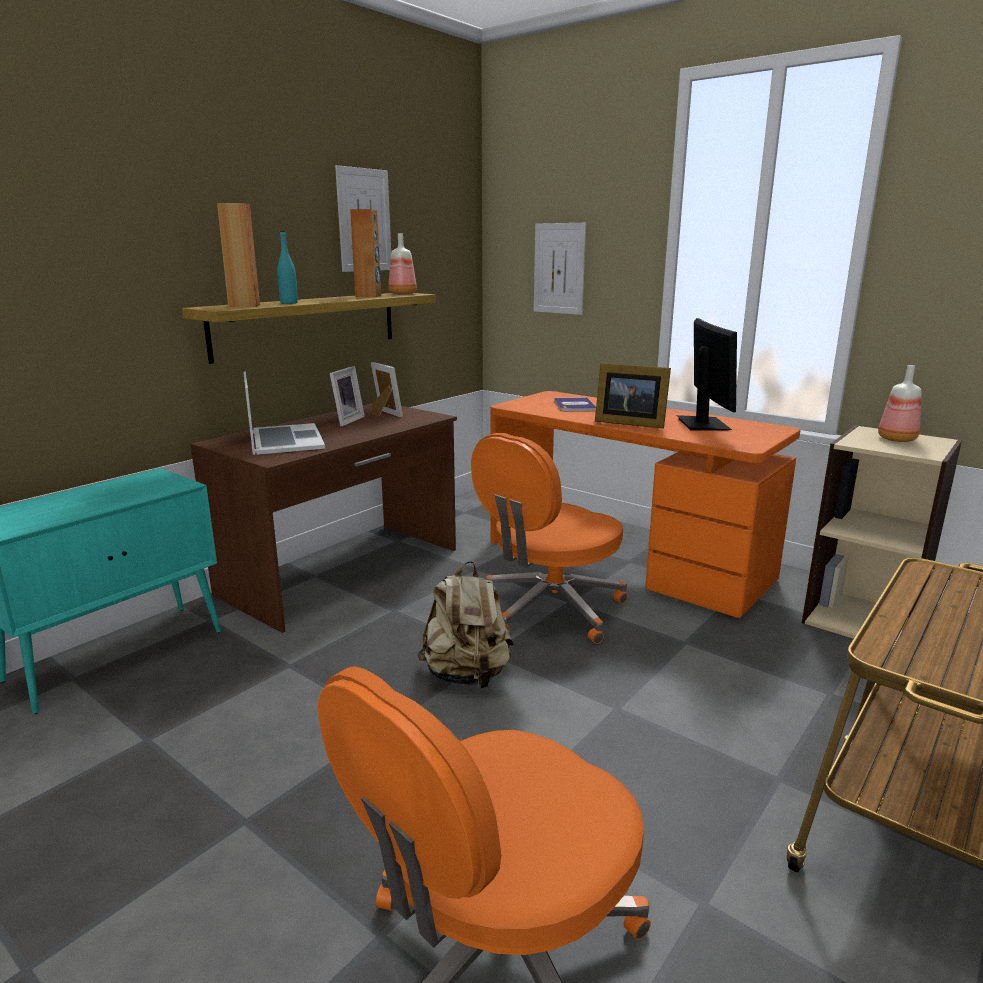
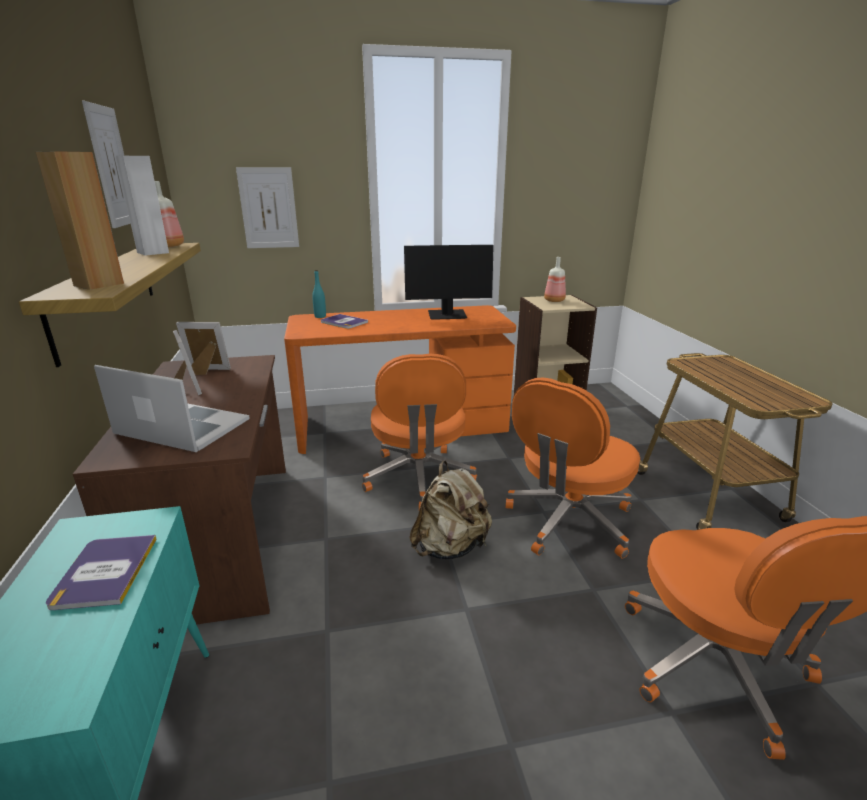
camera: 50 degrees left, 5 degrees up
turquoise bottle [277,231,298,304] -> turquoise bottle moved to [312,270,326,318]
brown speaker [350,209,381,297] -> white speaker [116,156,169,256]
picture frame [595,363,671,429] -> none
monitor [677,318,737,431] -> monitor turned 135 degrees clockwise [404,245,494,320]
none -> book [46,535,157,610]
none -> orange office chair [505,377,640,559]

